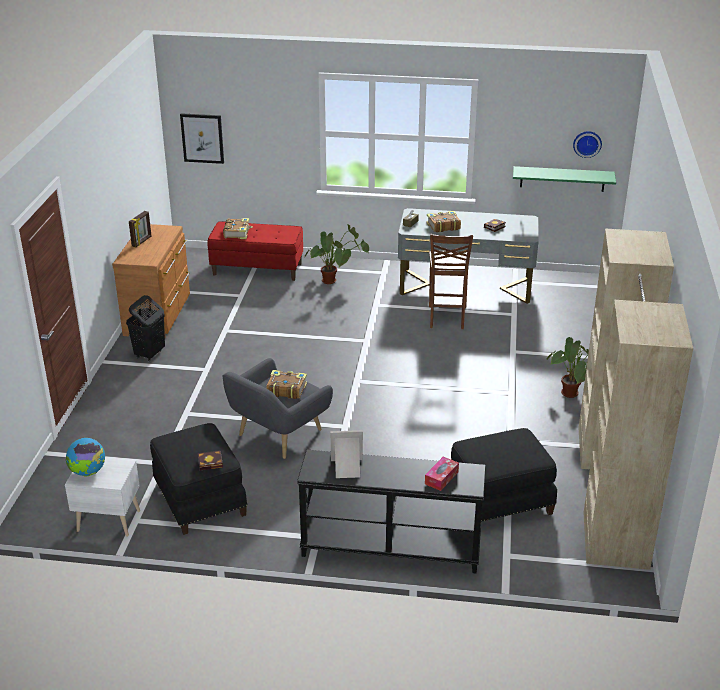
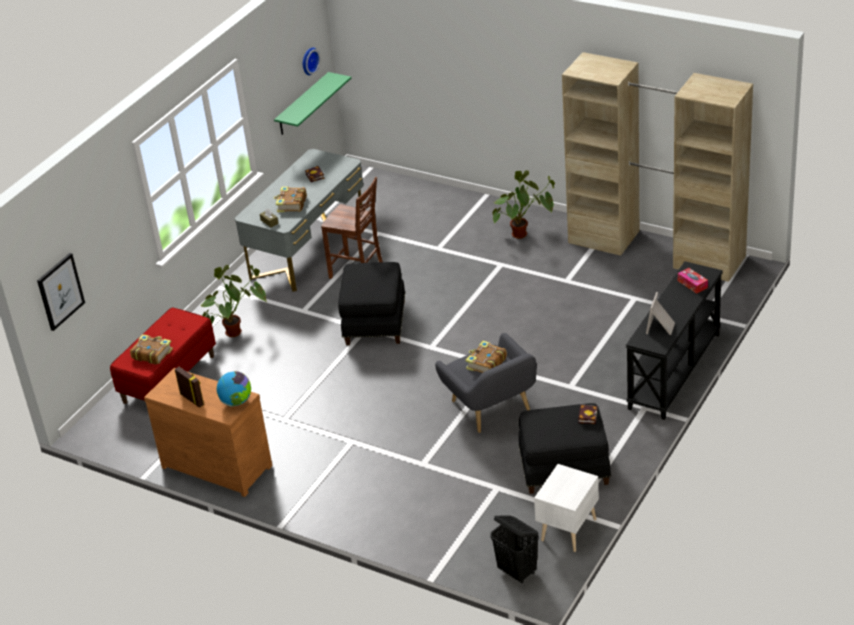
camera: 65 degrees left, 5 degrees up
globe [65,438,105,477] -> globe moved to [217,371,251,407]
black laundry basket [126,295,165,361] -> black laundry basket moved to [491,515,539,584]
black ottoman [451,428,557,522] -> black ottoman moved to [338,262,405,345]

